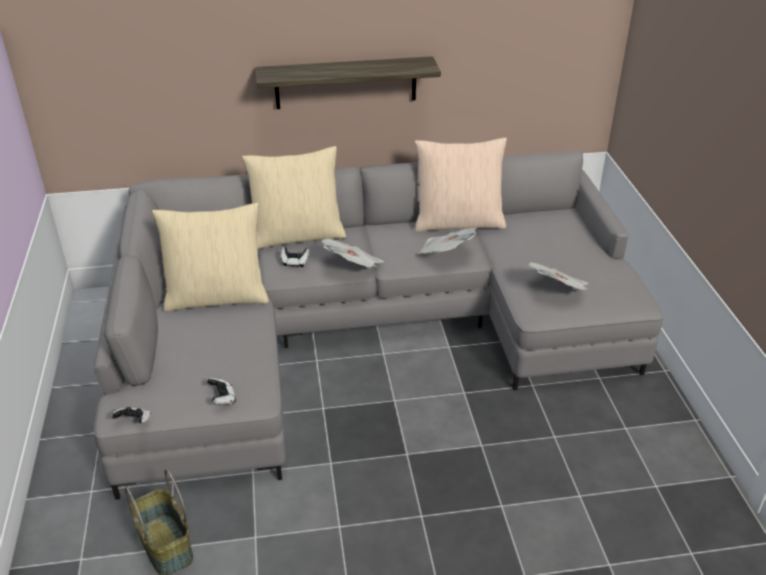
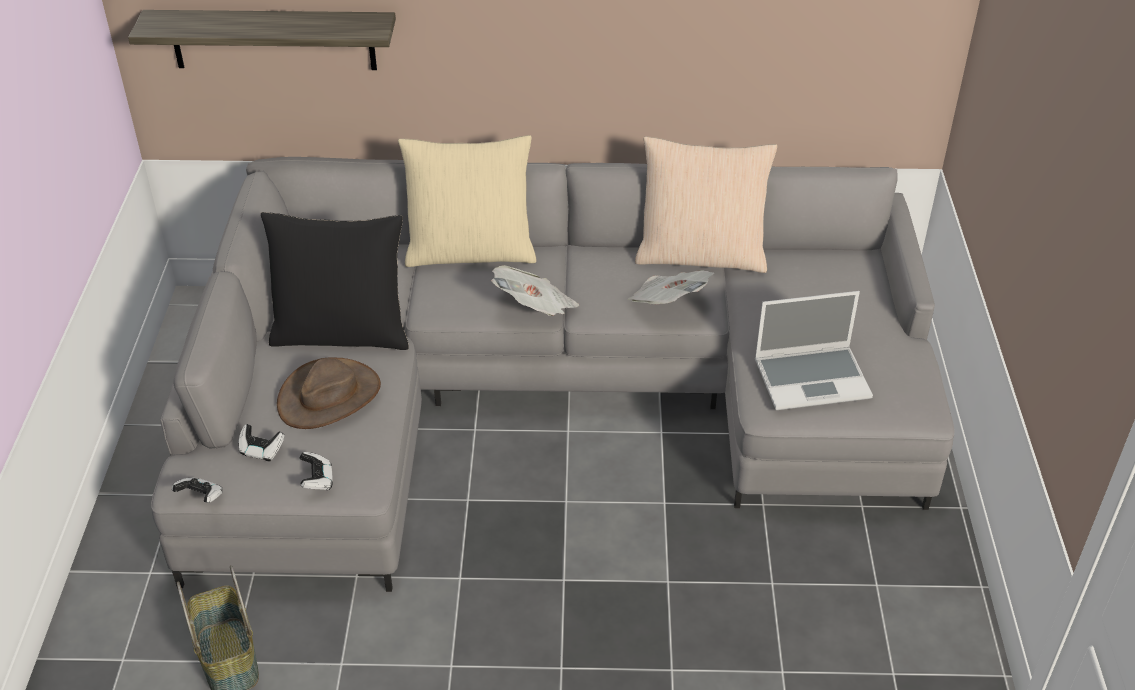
camera: 10 degrees right, 5 degrees up
beige pillow [152,203,269,312] -> black pillow [261,212,409,350]
shelf [256,56,441,109] -> shelf moved to [128,10,396,70]
game controller [281,246,310,267] -> game controller moved to [238,424,284,462]
newspaper [529,262,589,291] -> laptop [755,291,873,410]
none -> brown hat [277,358,381,429]

